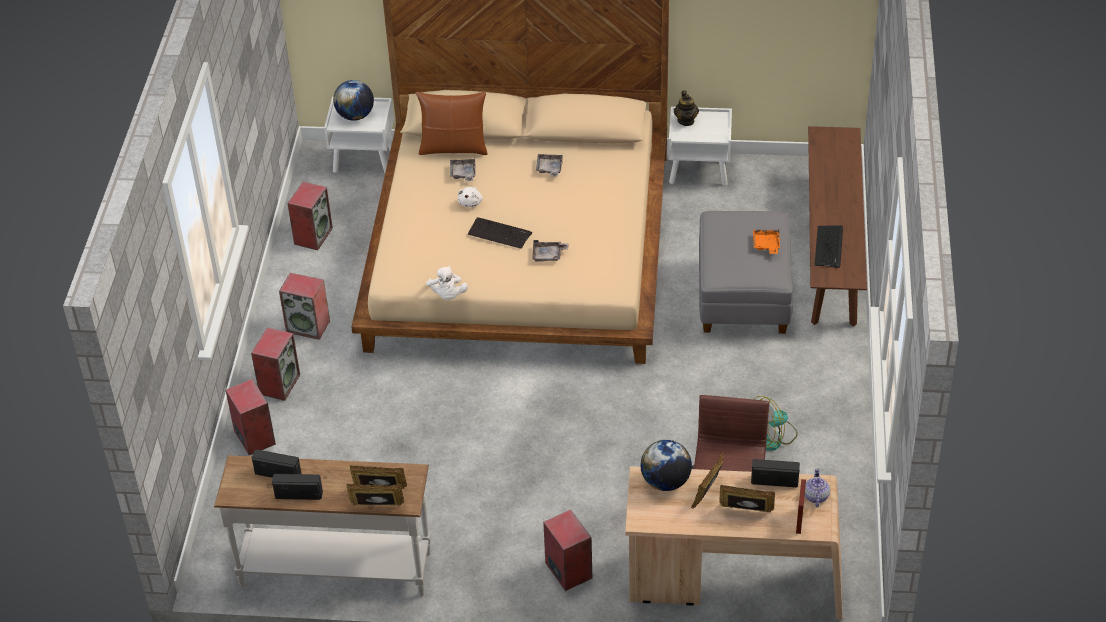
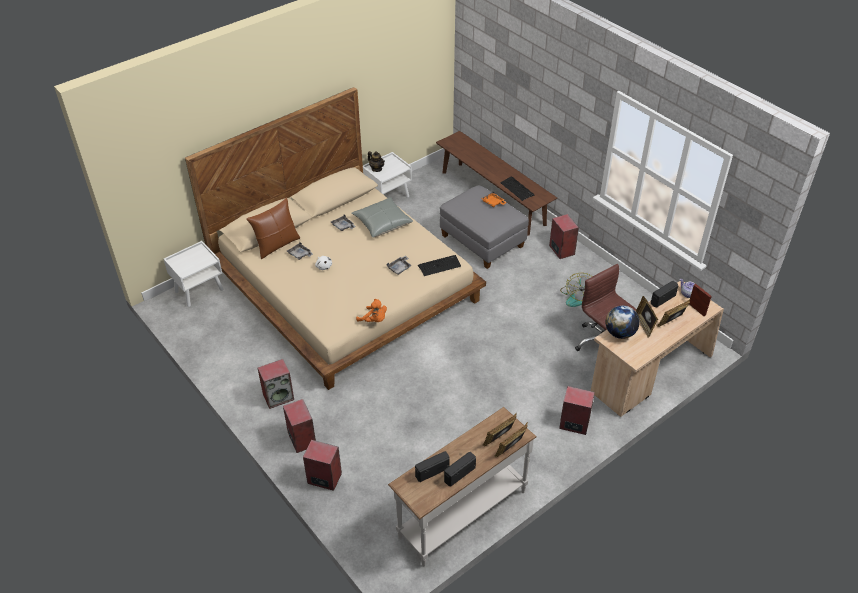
camera: 45 degrees left, 0 degrees up
speaker [287,182,333,250] -> speaker moved to [549,214,579,259]
globe [333,80,374,121] -> none
white plush toy [426,266,468,300] -> orange plush toy [356,299,387,322]
keyboard [468,217,532,249] -> keyboard moved to [418,255,461,276]
none -> grey pillow [351,197,413,238]

